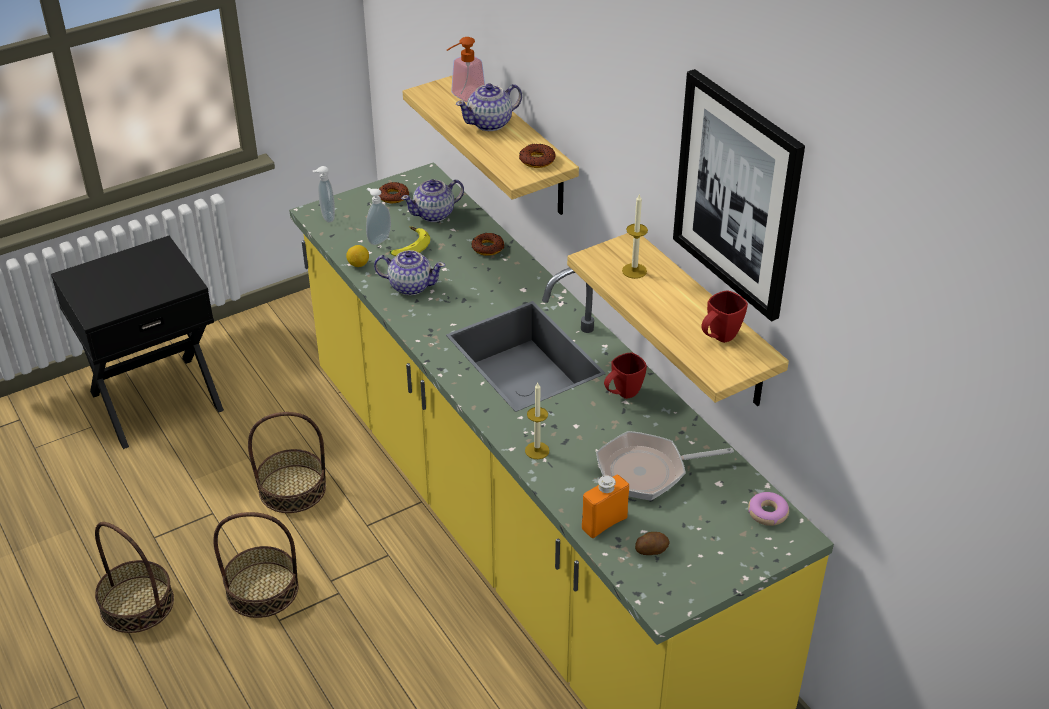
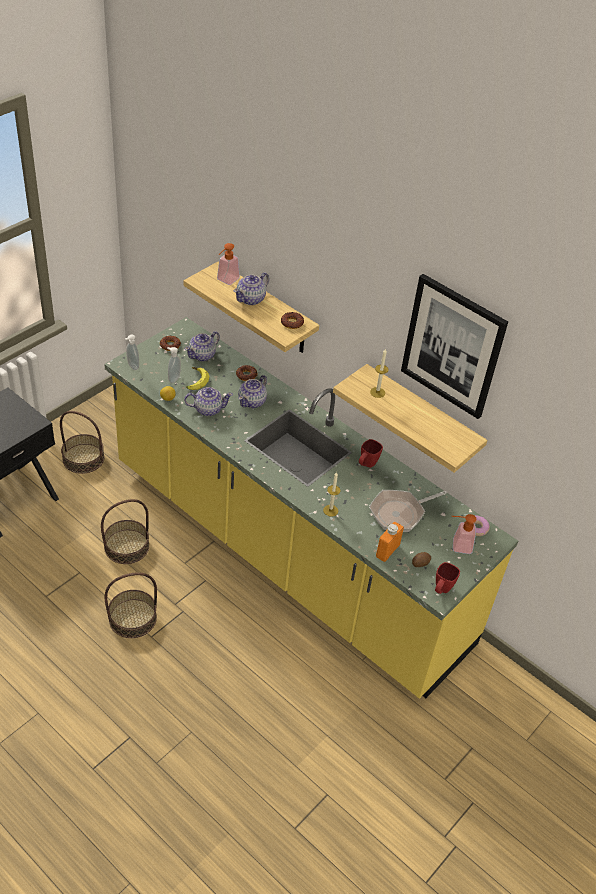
camera: 20 degrees left, 5 degrees up
basket [95,522,174,633] -> basket moved to [60,411,104,474]
red mug [701,290,748,343] -> red mug moved to [435,562,460,594]
none -> teapot [238,375,267,408]
none -> soap dispenser [452,514,477,554]

